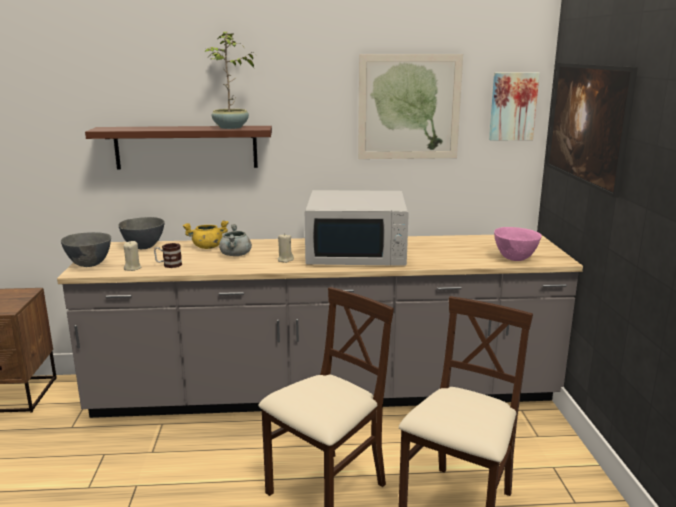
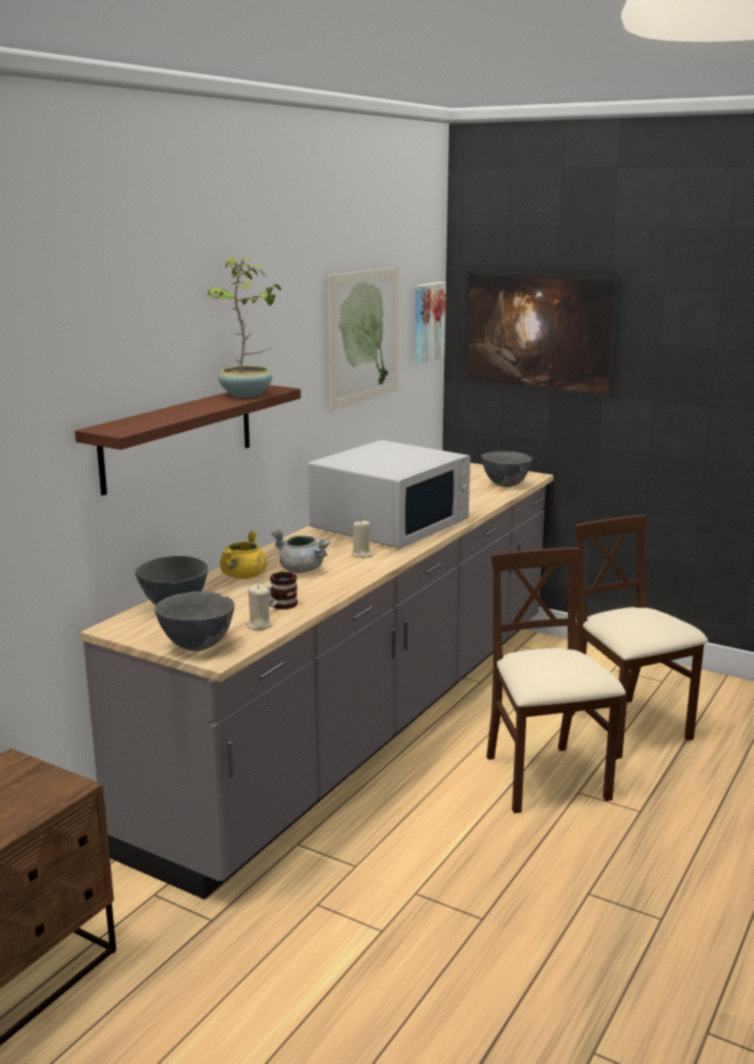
camera: 55 degrees left, 0 degrees up
pink bowl [494,227,542,261] -> grey bowl [482,451,532,487]

